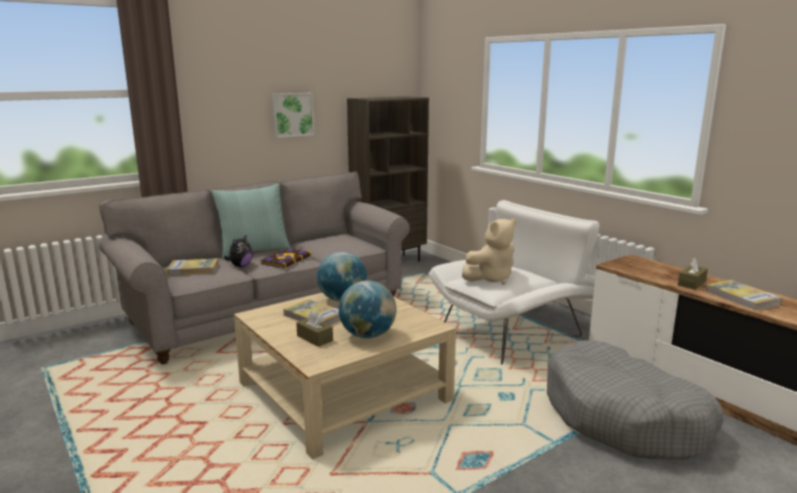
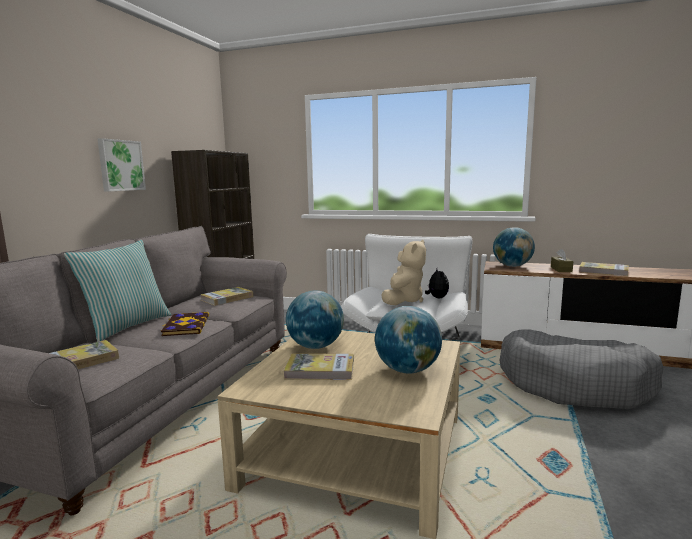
camera: 35 degrees left, 5 degrees down
plush toy [224,234,253,267] -> plush toy moved to [425,269,449,298]
brown tissue box [296,310,333,347] -> none
none -> book [201,287,253,306]
none -> globe [493,227,535,267]

